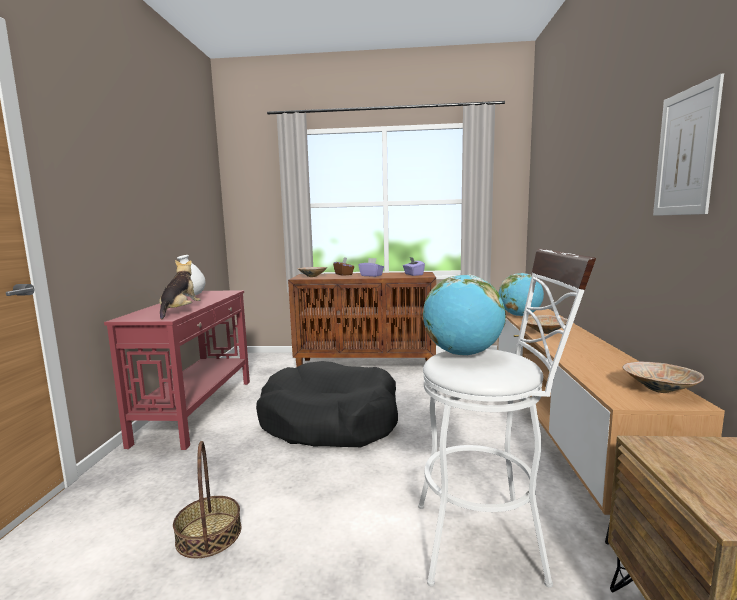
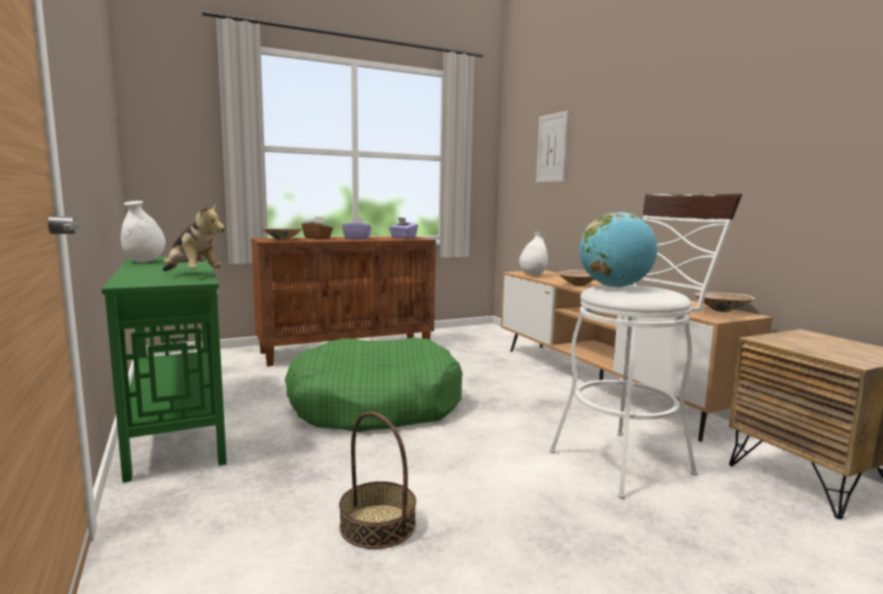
camera: 30 degrees left, 0 degrees up
red console table [104,290,250,450] -> green console table [102,257,227,483]
plush toy [159,260,201,319] -> plush toy turned 150 degrees clockwise [163,203,225,271]
black dog bed [256,361,398,447] -> green dog bed [285,337,463,432]
globe [499,273,544,316] -> white vase [519,232,548,276]
picture [653,73,724,216] -> picture moved to [536,111,568,182]

